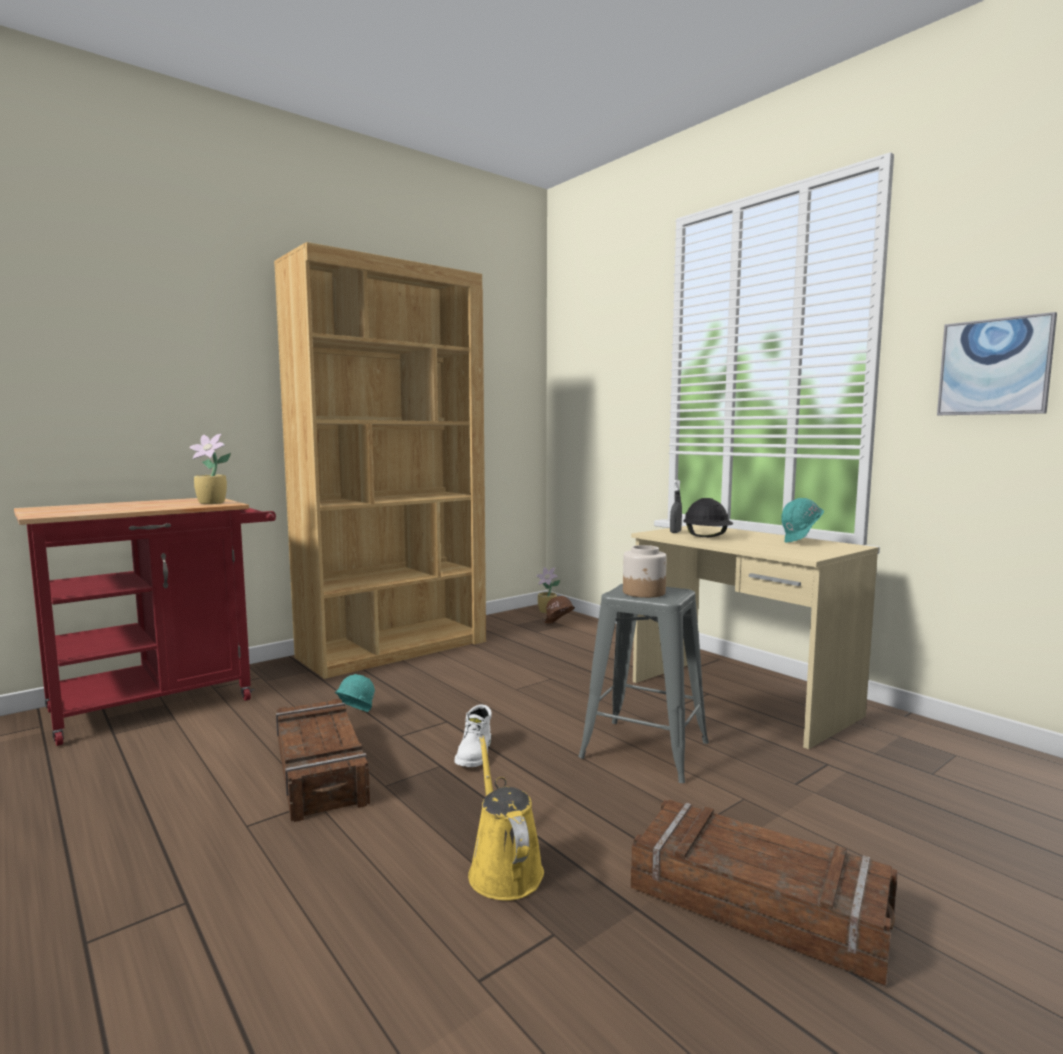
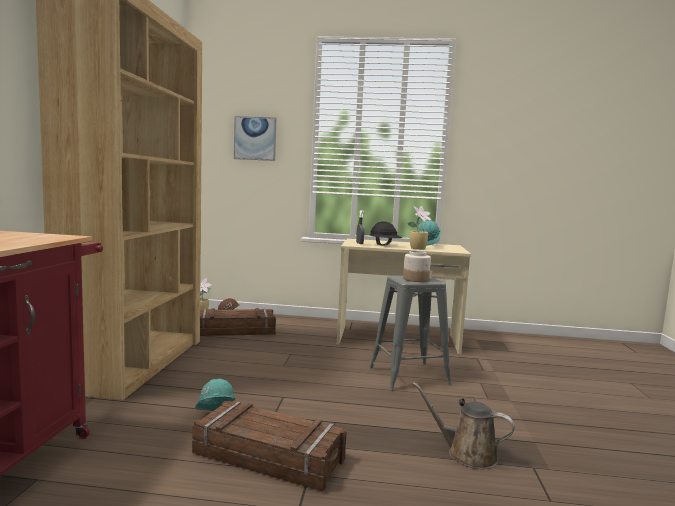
camera: 45 degrees left, 0 degrees up
potted plant [189,434,231,504] -> potted plant moved to [407,206,432,250]
white boot [455,705,492,767] -> none
yellow watering can [468,736,544,901] -> brown watering can [413,382,515,469]
crate [631,800,898,986] -> crate moved to [200,308,276,336]
picture [937,312,1057,415] -> picture moved to [234,116,276,161]

